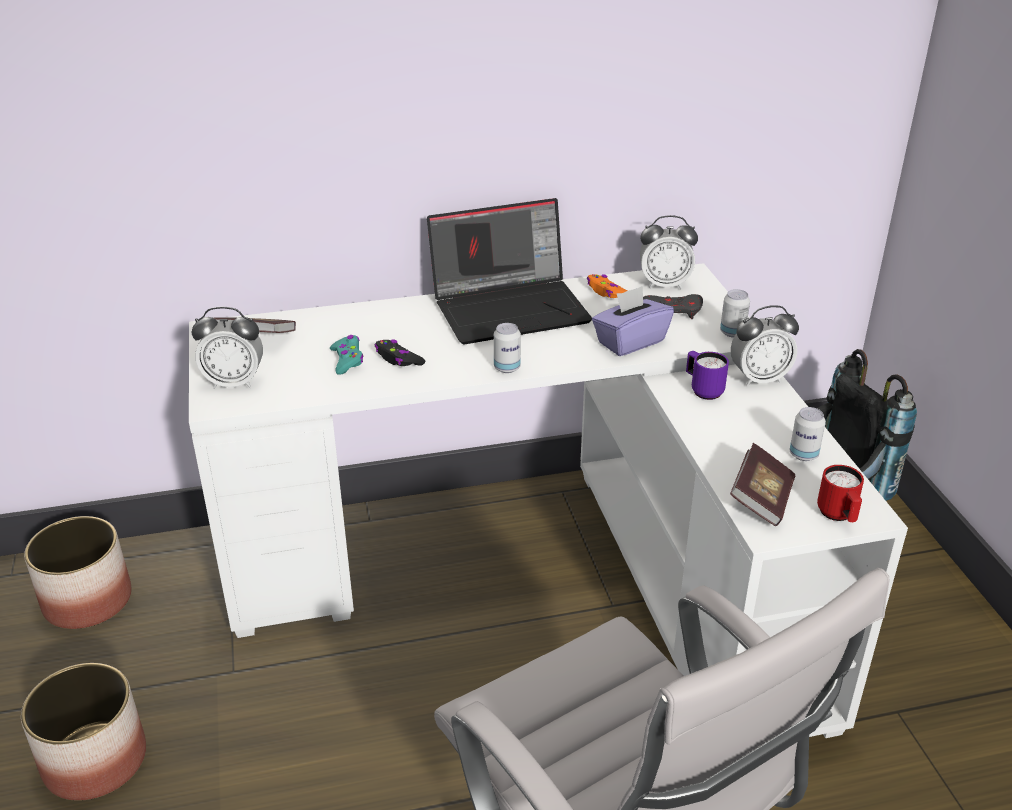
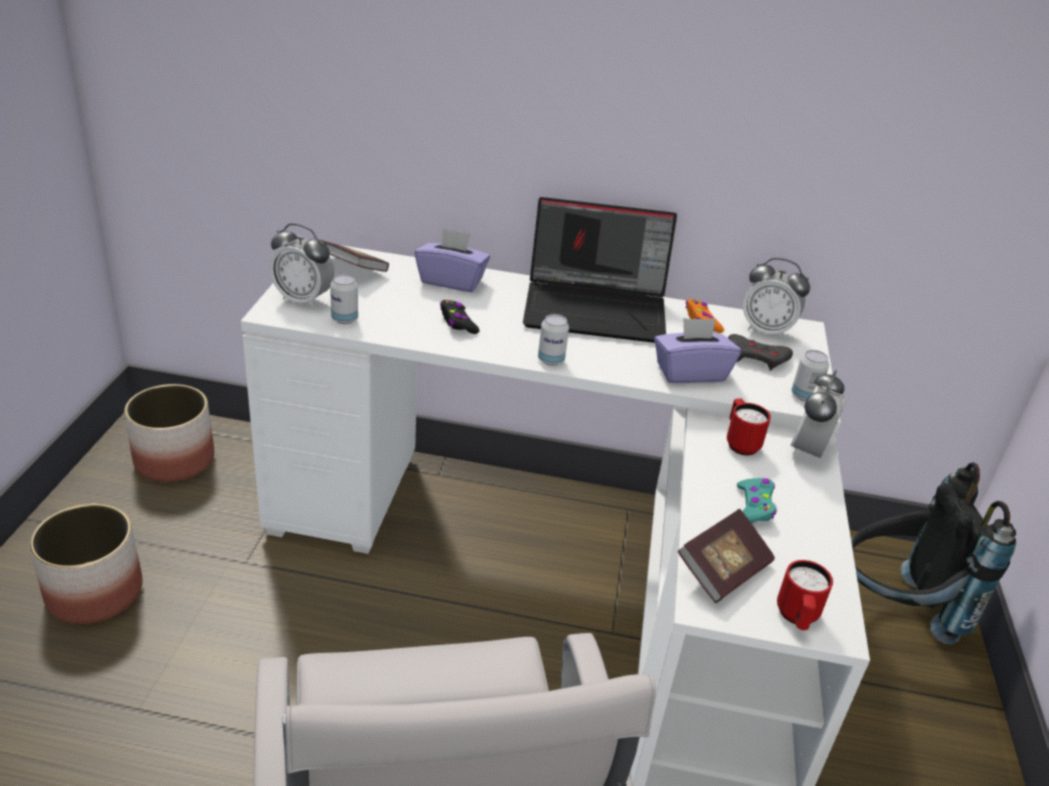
camera: 20 degrees right, 0 degrees up
turquoise game controller [330,335,363,375] -> turquoise game controller moved to [737,478,776,524]
purple mug [686,351,729,400] -> red mug [727,398,771,455]
alarm clock [731,305,799,387] -> alarm clock turned 105 degrees clockwise [790,370,847,458]
can [790,407,826,461] -> can moved to [330,274,358,324]
none -> purple tissue box [415,228,490,292]

